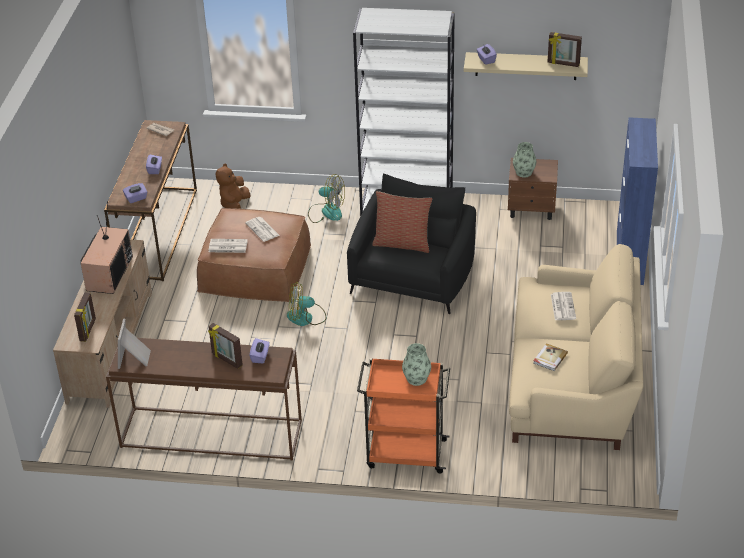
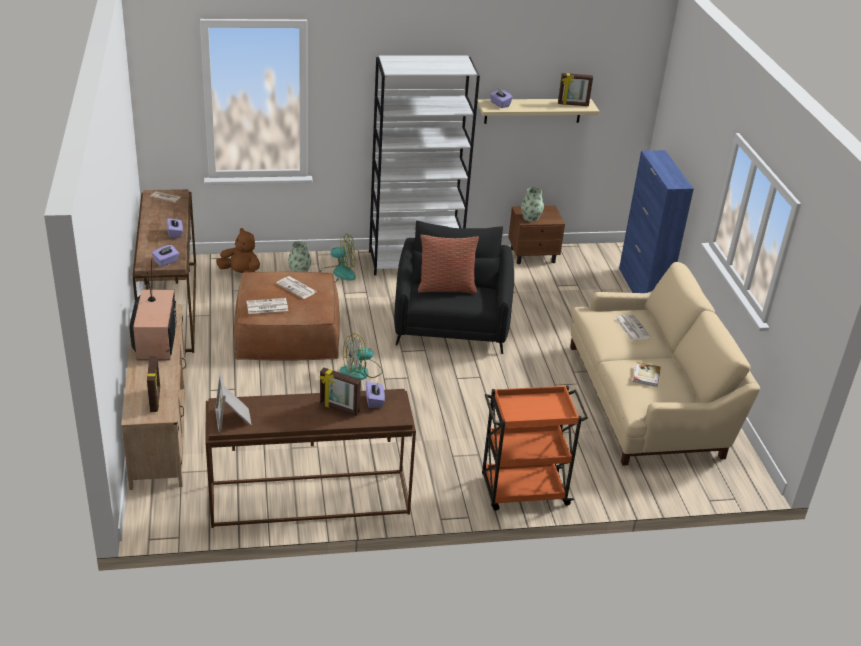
camera: 20 degrees left, 5 degrees down
brown plush toy [216,163,251,209] -> brown plush toy turned 120 degrees clockwise [216,228,260,273]
vase [402,343,431,386] -> vase moved to [288,241,311,272]

